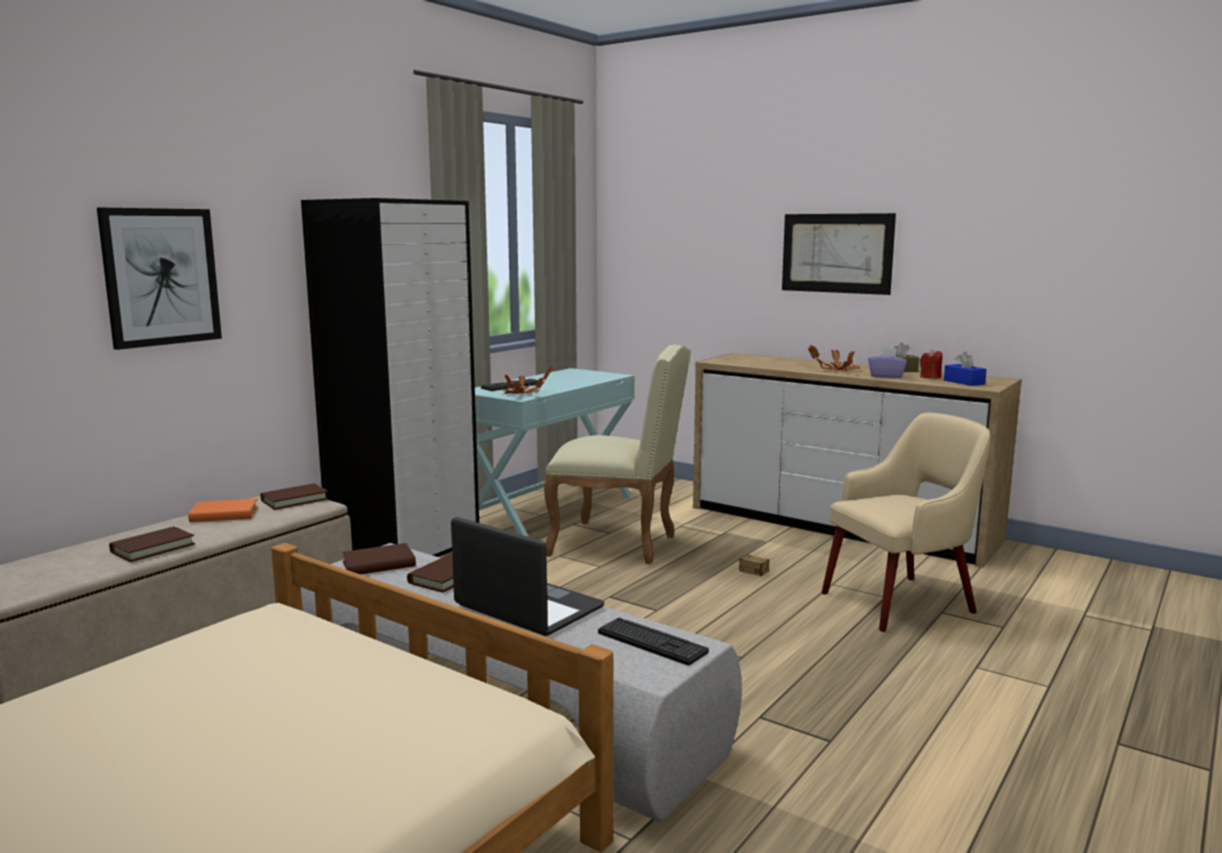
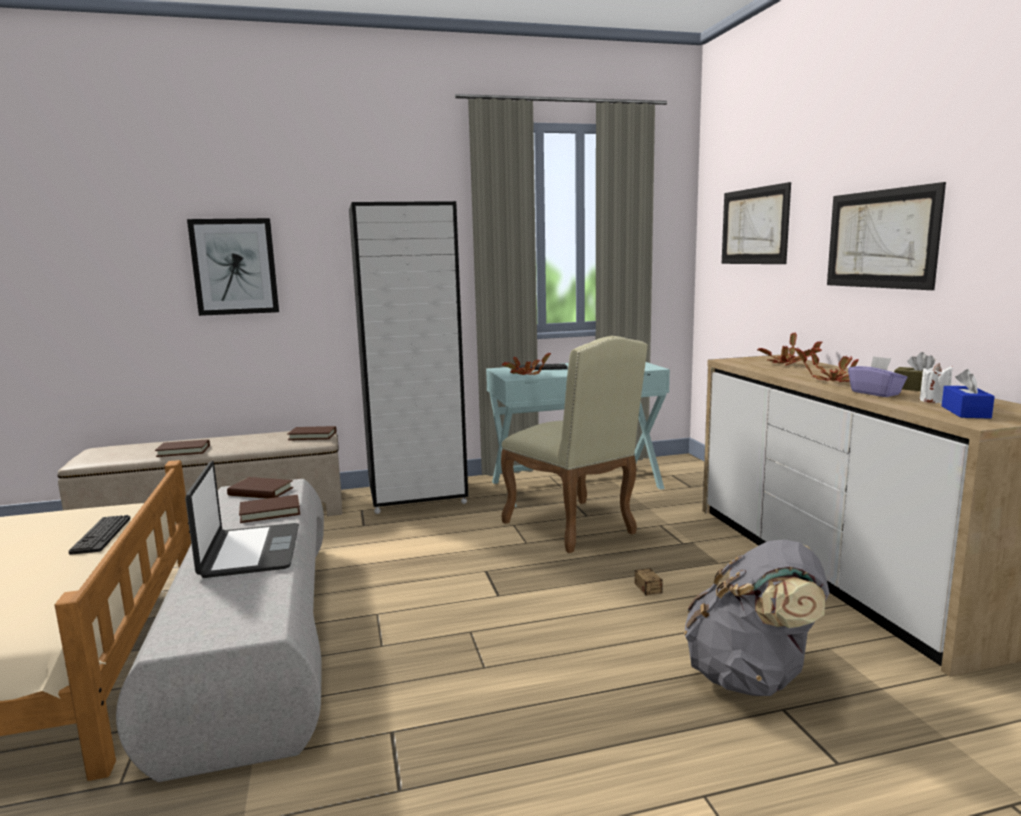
camera: 40 degrees right, 0 degrees up
orange book [188,499,258,522] -> none
keyboard [598,617,709,666] -> keyboard moved to [69,515,131,555]
beige armchair [822,413,991,632] -> grey backpack [684,540,830,696]
red candle [920,349,942,379] -> white candle [920,363,953,403]
none -> picture [722,182,791,264]
none -> potted plant [757,333,823,365]

